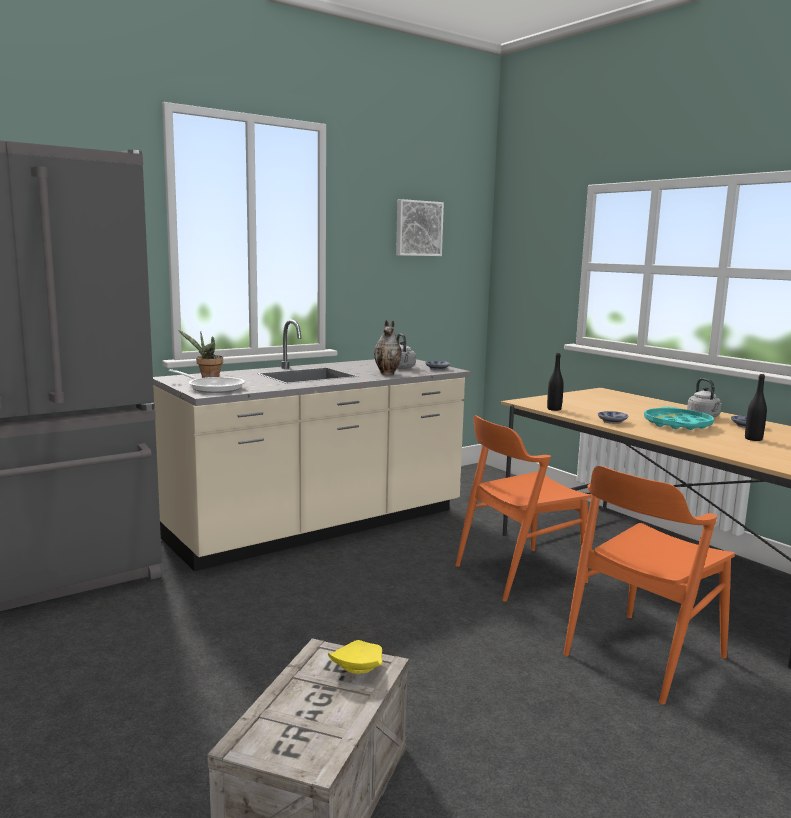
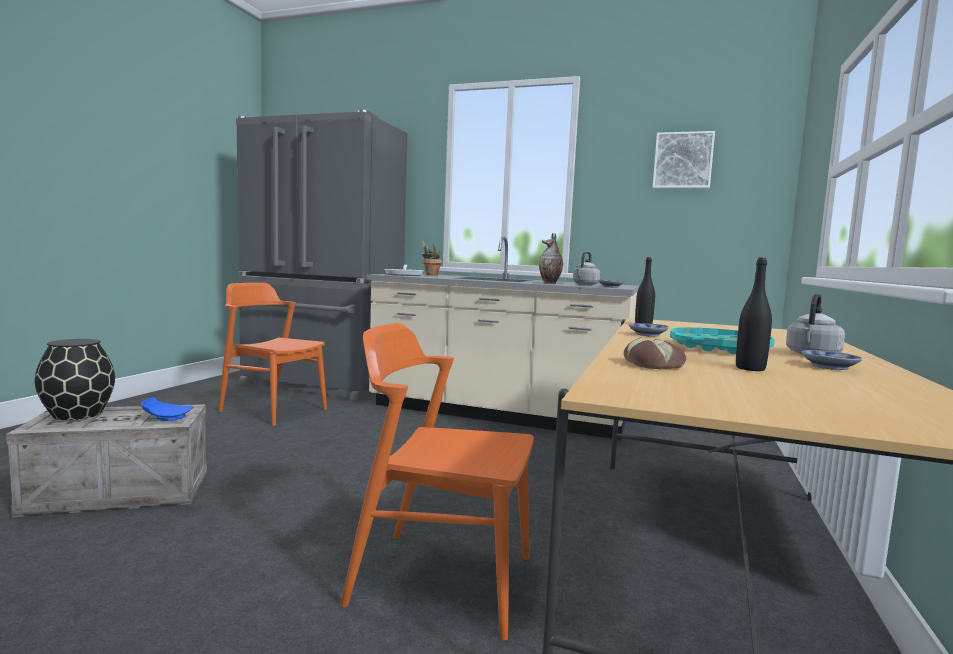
camera: 55 degrees right, 5 degrees down
yellow plate [328,640,382,674] -> blue plate [141,397,193,421]
orange chair [455,415,592,601] -> orange chair moved to [219,283,327,426]
none -> black vase [35,339,115,420]
none -> bread [624,337,686,369]

